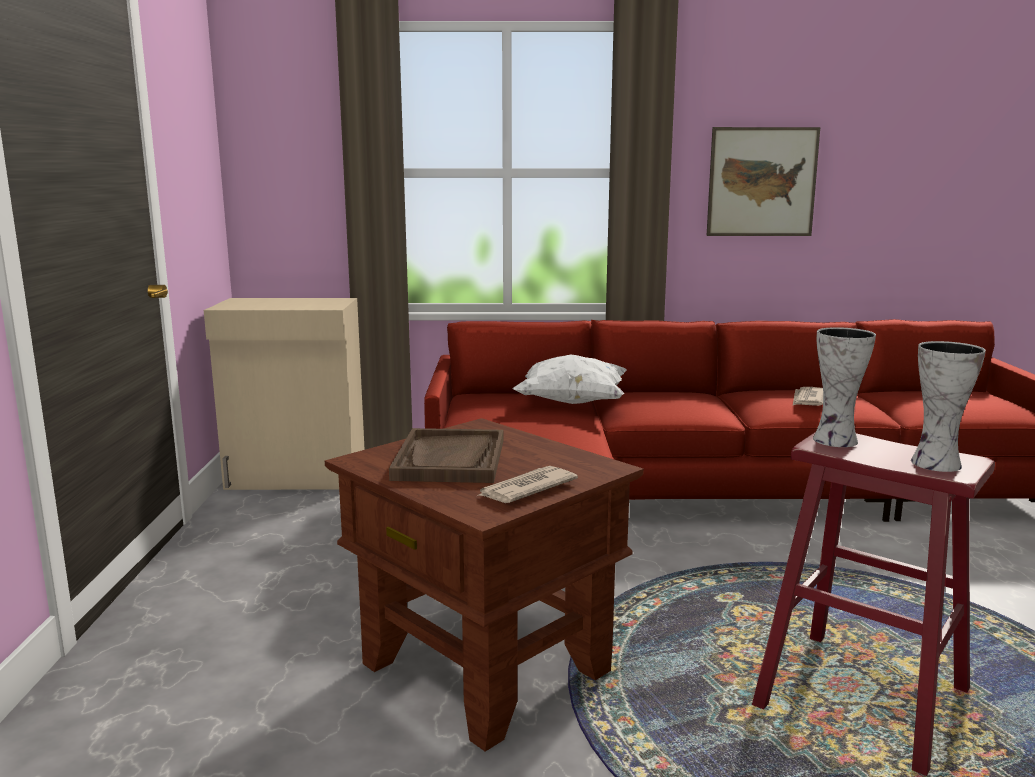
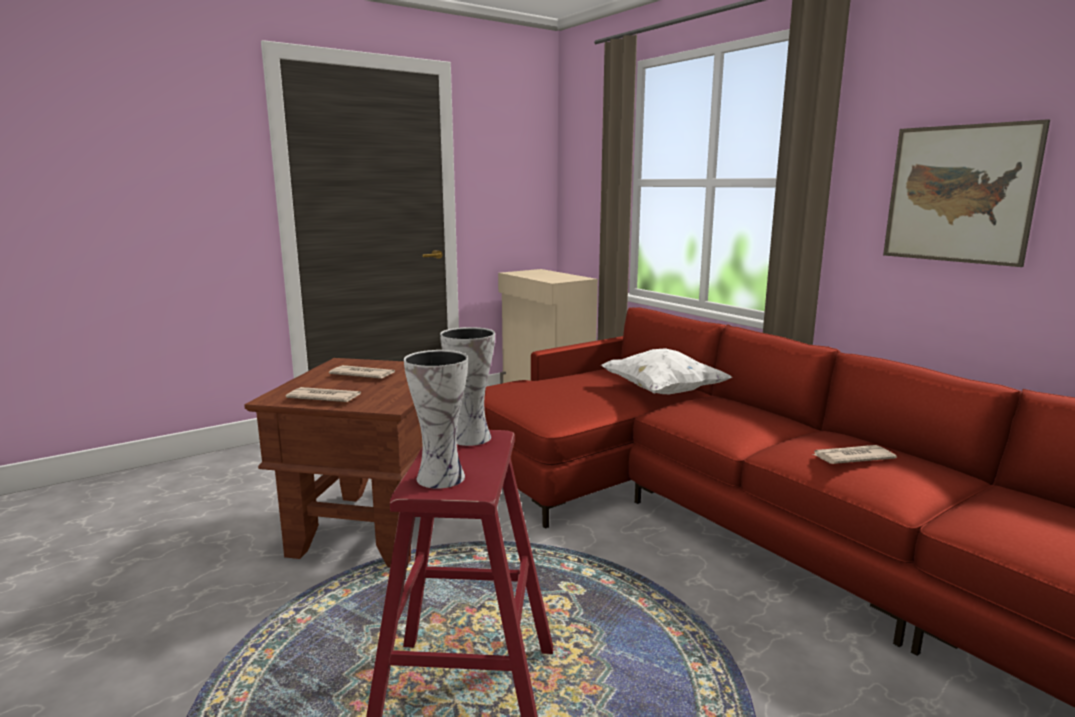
camera: 55 degrees right, 0 degrees up
brown tray [389,428,503,483] -> newspaper [329,365,395,379]

